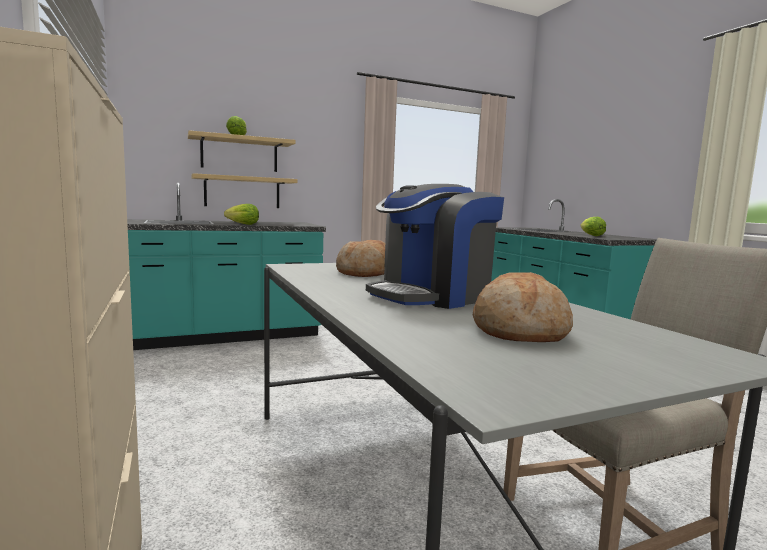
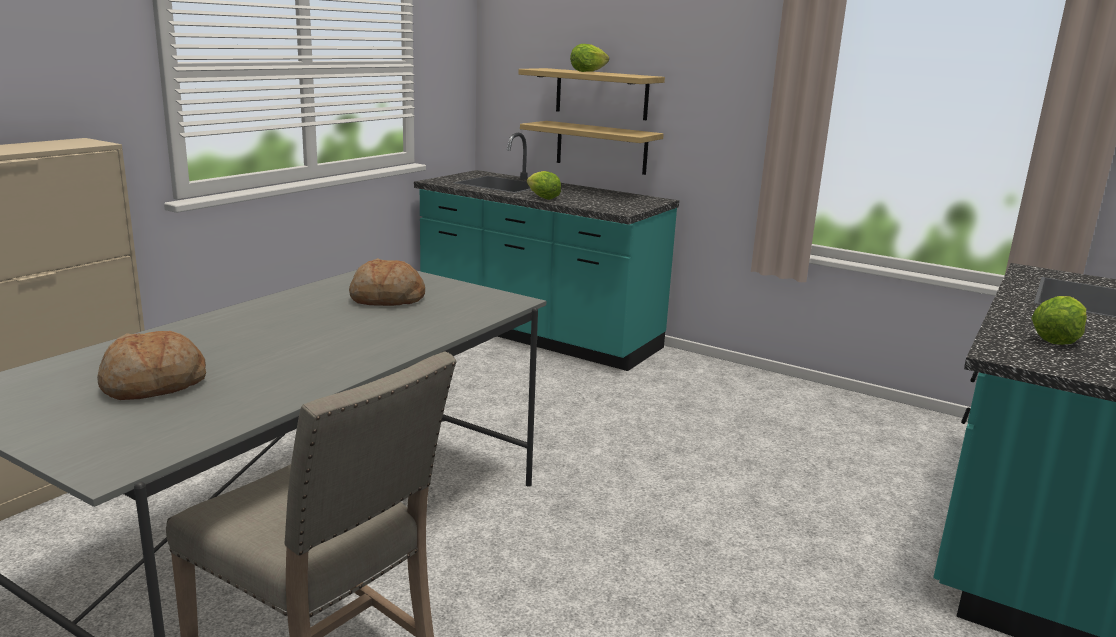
camera: 55 degrees right, 10 degrees up
coffee machine [366,184,504,309] -> none

